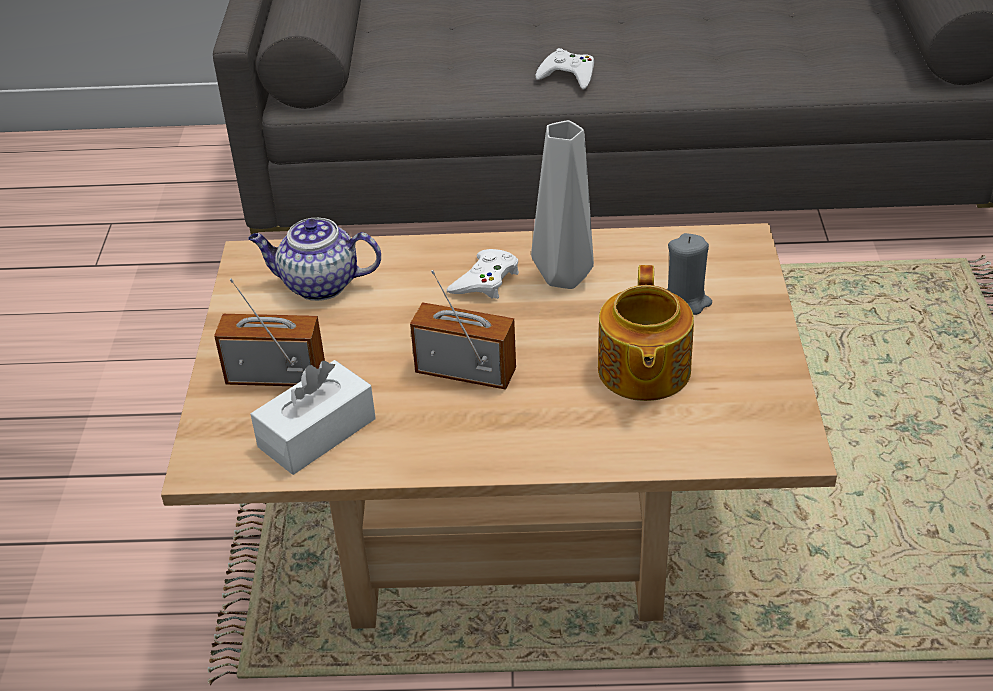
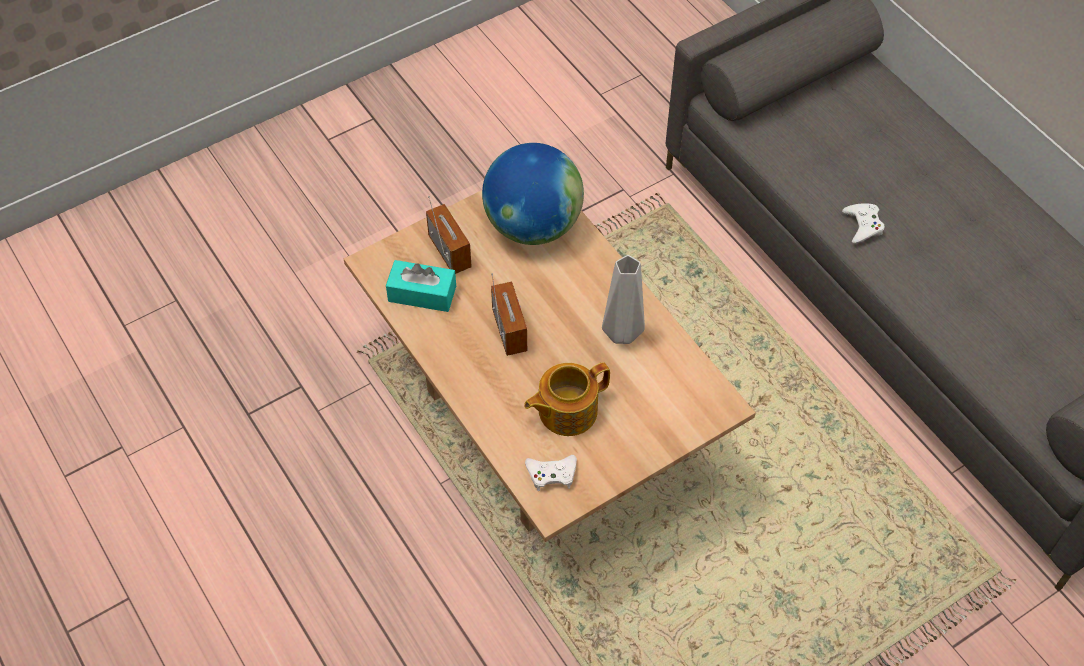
camera: 55 degrees right, 15 degrees up
teapot [248,218,381,301] -> globe [482,143,584,245]
white tissue box [250,360,376,475] -> turquoise tissue box [386,260,456,312]
white game controller [447,249,519,299] -> white game controller moved to [525,455,577,491]
grey candle [667,233,712,315] -> none

